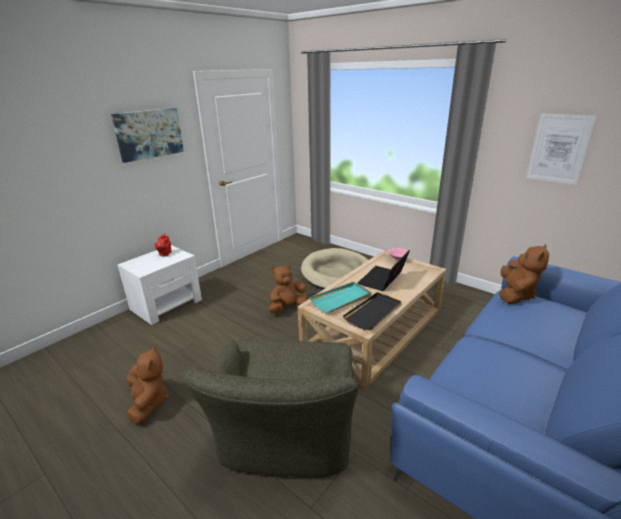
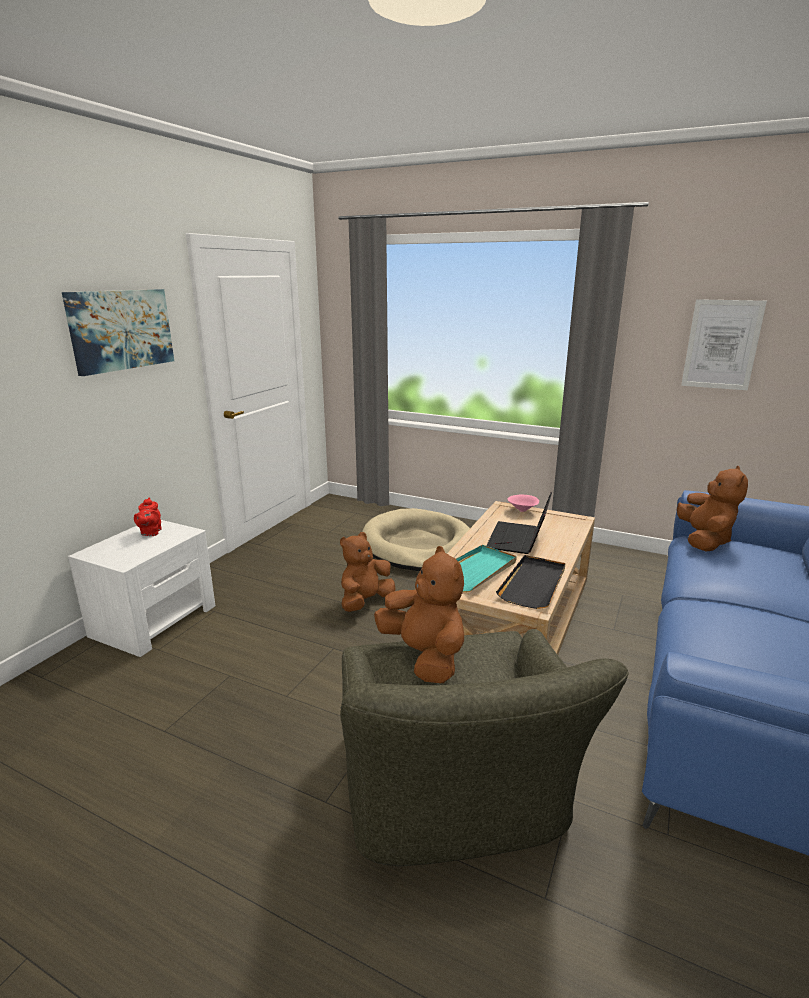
camera: 15 degrees left, 5 degrees down
brown plush toy [127,346,168,424] -> brown plush toy moved to [374,546,464,683]

